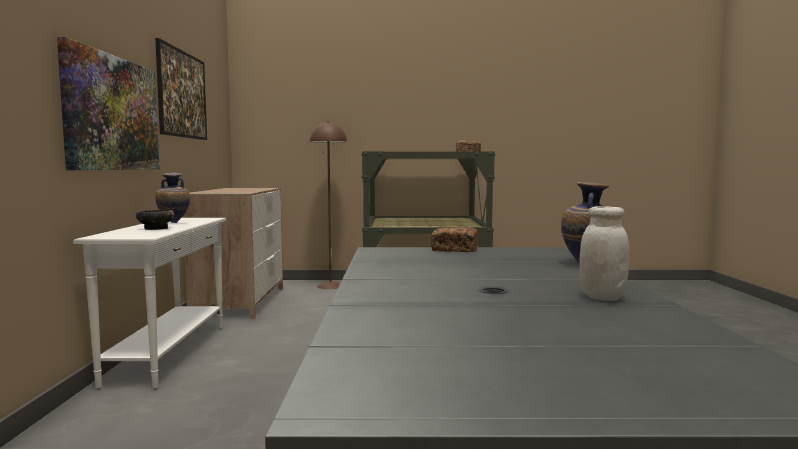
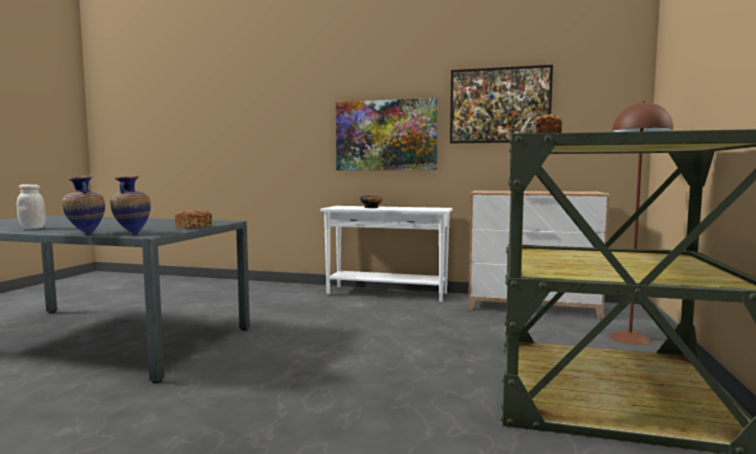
camera: 105 degrees right, 0 degrees up
vase [156,173,190,223] -> vase moved to [110,176,151,234]

